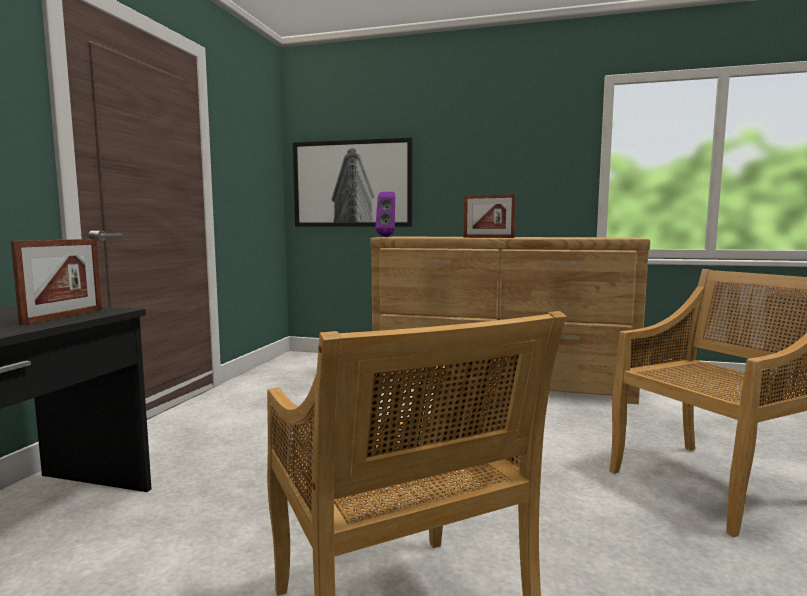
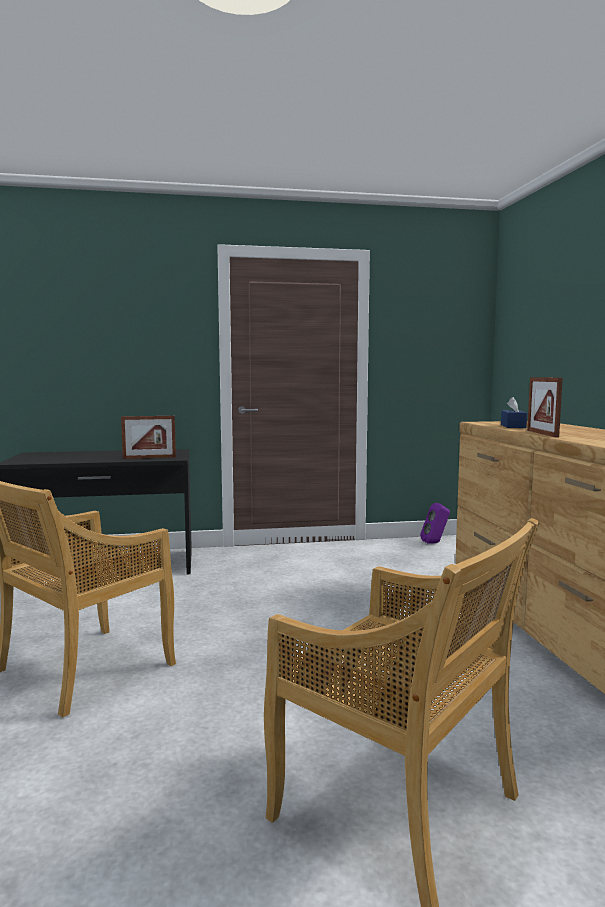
camera: 65 degrees right, 0 degrees up
picture [293,137,412,227] -> none
purple speaker [375,192,395,237] -> purple speaker moved to [420,503,450,543]
none -> blue tissue box [501,397,527,428]

